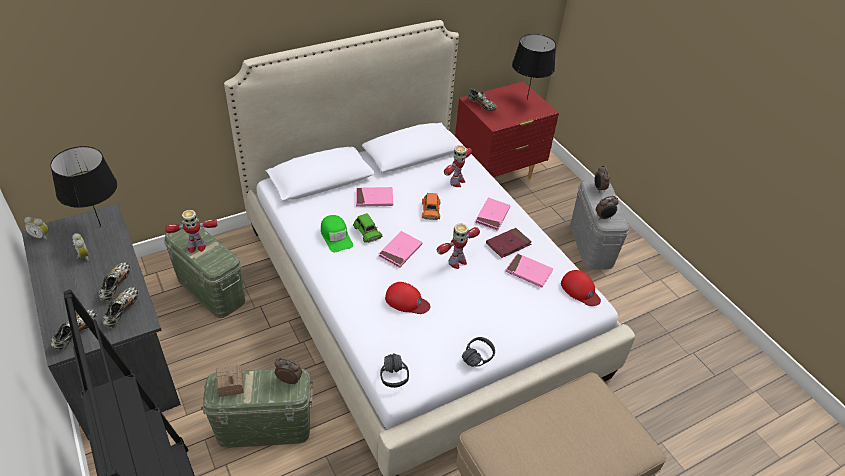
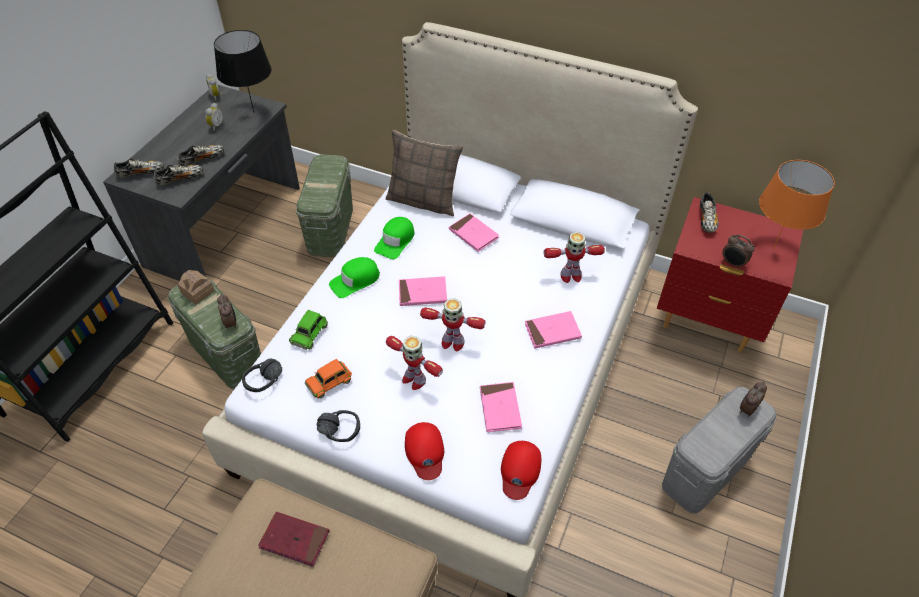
camera: 55 degrees right, 5 degrees up
toy robot [165,210,218,253] -> toy robot moved to [386,336,443,390]
green toy car [353,213,382,243] -> green toy car moved to [289,310,328,350]
red cap [385,282,431,314] -> red cap moved to [405,422,444,480]
orange toy car [422,193,441,220] -> orange toy car moved to [305,359,352,399]
red book [486,228,532,258] -> red book moved to [258,512,329,567]
black table lamp [512,34,556,99] -> orange table lamp [759,160,835,249]
alarm clock [596,196,619,220] -> alarm clock moved to [722,234,755,269]
none -> green cap [329,257,380,298]
none -> pillow [386,130,464,216]

